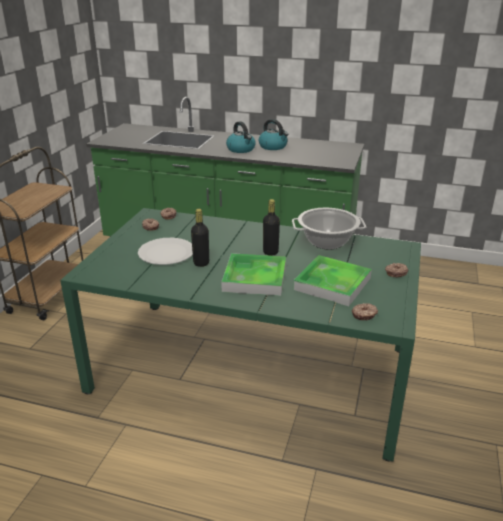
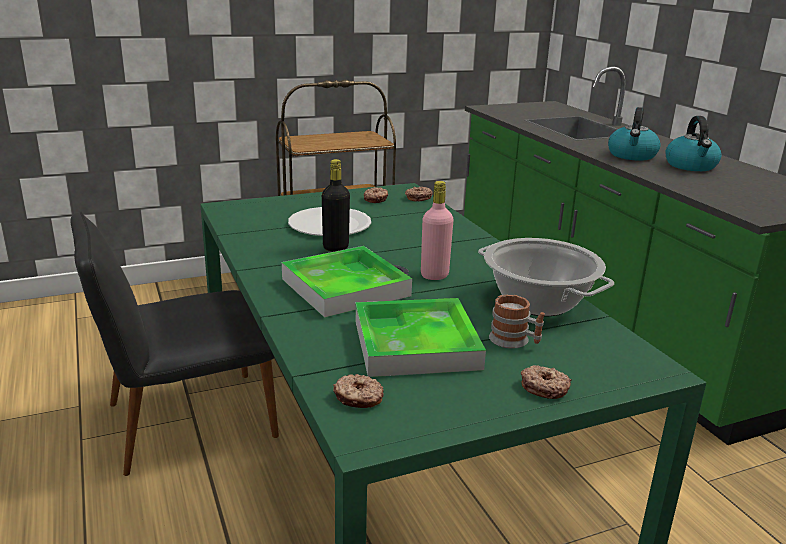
camera: 50 degrees right, 5 degrees down
black bottle [263,199,280,256] -> pink bottle [421,181,453,280]
none -> black chair [70,211,279,476]
none -> mug [489,295,545,349]

